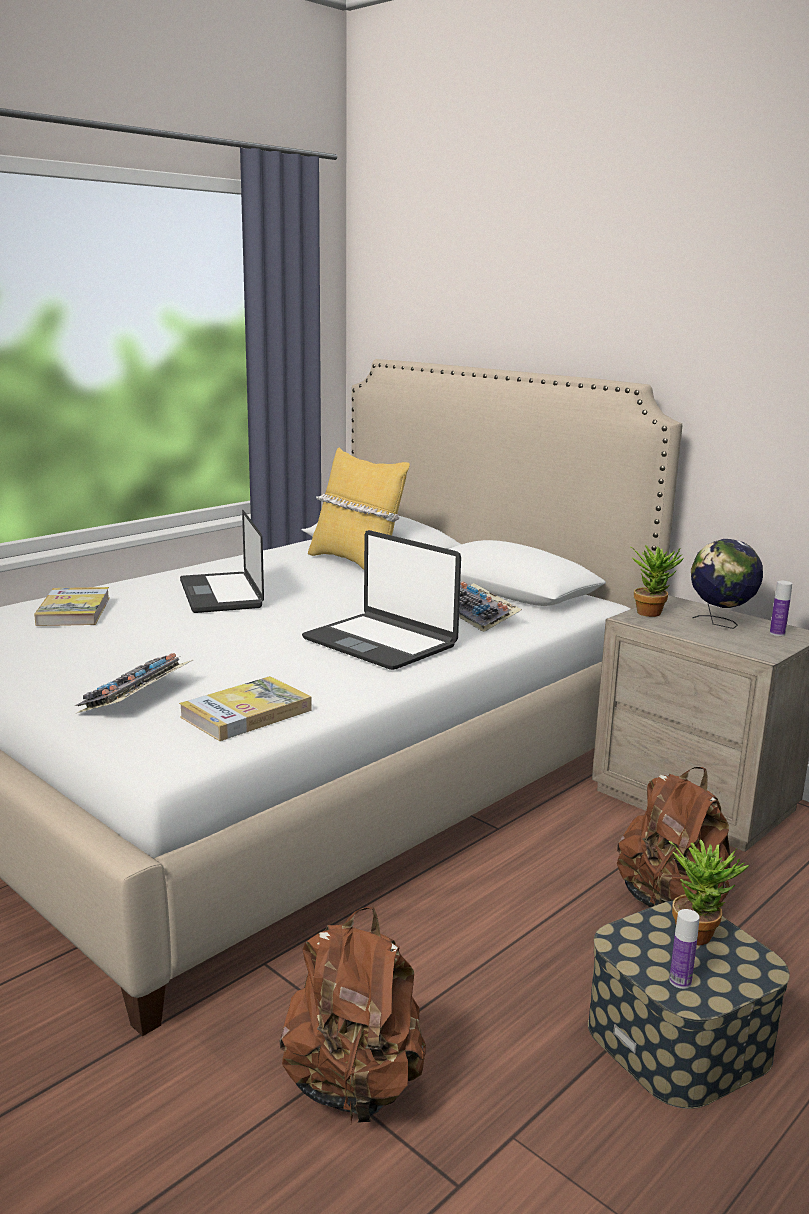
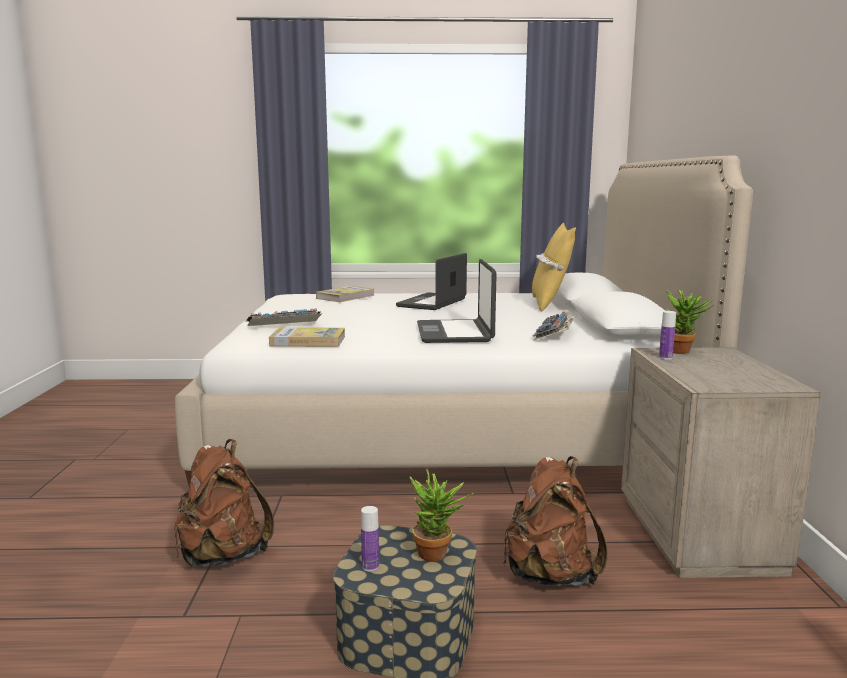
camera: 45 degrees right, 5 degrees down
globe [691,539,763,629] -> none
bottle [770,581,792,636] -> bottle moved to [659,311,676,360]

